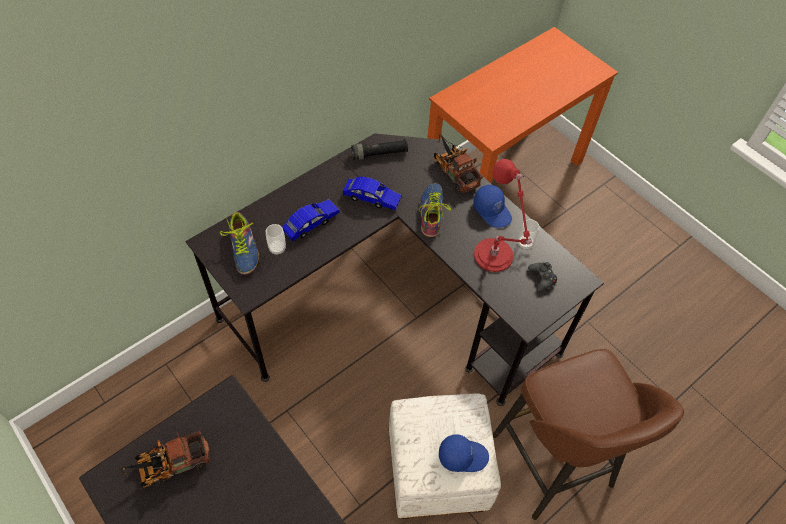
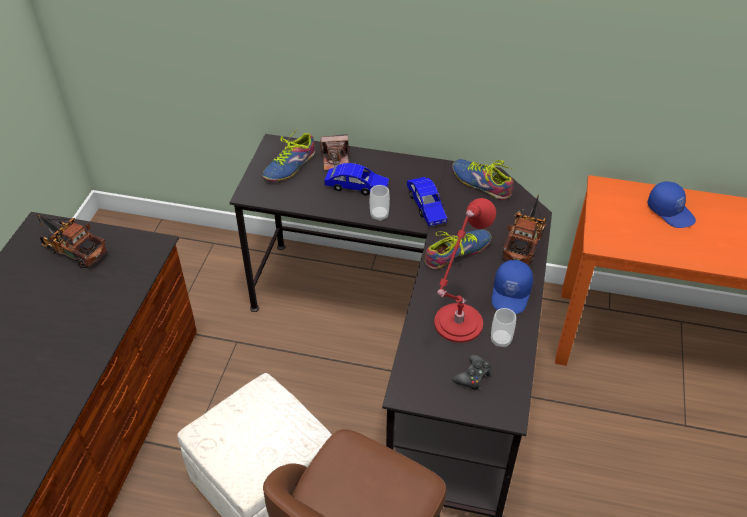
camera: 55 degrees right, 10 degrees down
cup [266,224,286,255] -> cup moved to [370,185,390,221]
black flashlight [351,139,408,160] -> shoe [452,159,514,200]
blue cap [439,434,489,472] -> blue cap moved to [647,181,696,228]
none -> camera [320,134,349,170]

